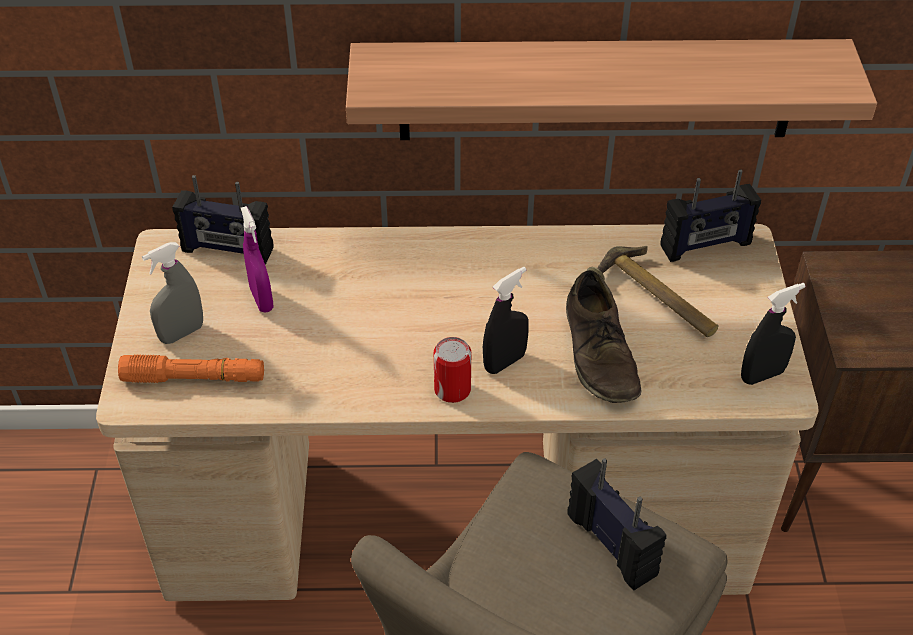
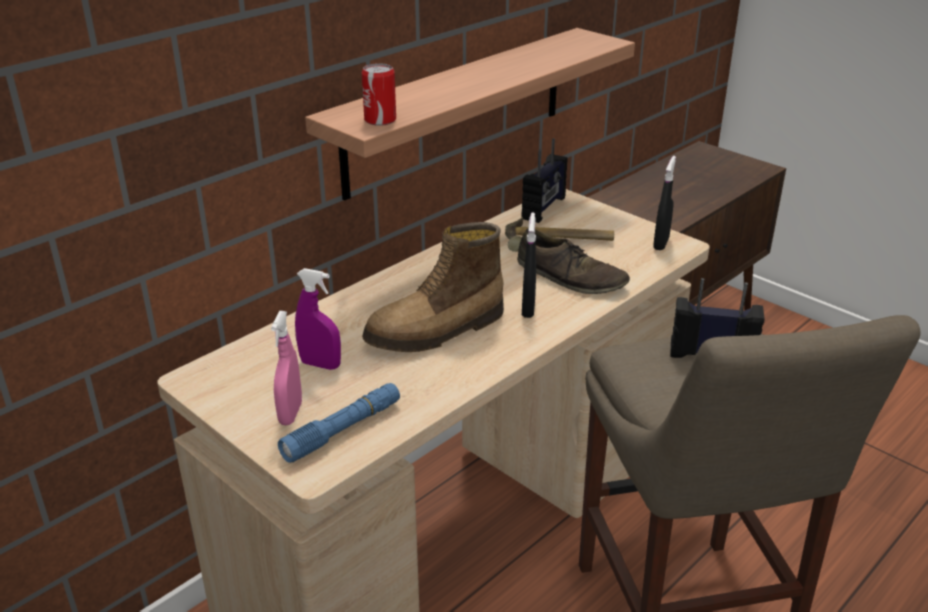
camera: 45 degrees left, 15 degrees down
orange flashlight [118,355,264,383] -> blue flashlight [278,383,400,463]
grey spray bottle [142,242,203,344] -> pink spray bottle [271,311,302,425]
radio [172,175,274,264] -> none
can [434,337,471,403] -> can moved to [362,63,396,126]
none -> boot [362,222,504,352]

